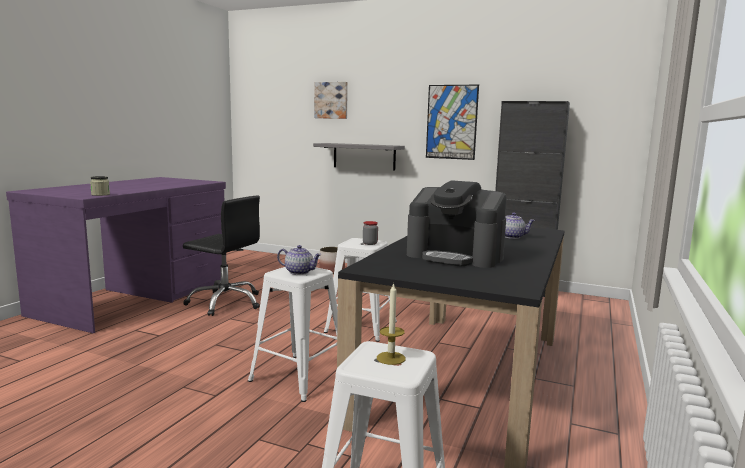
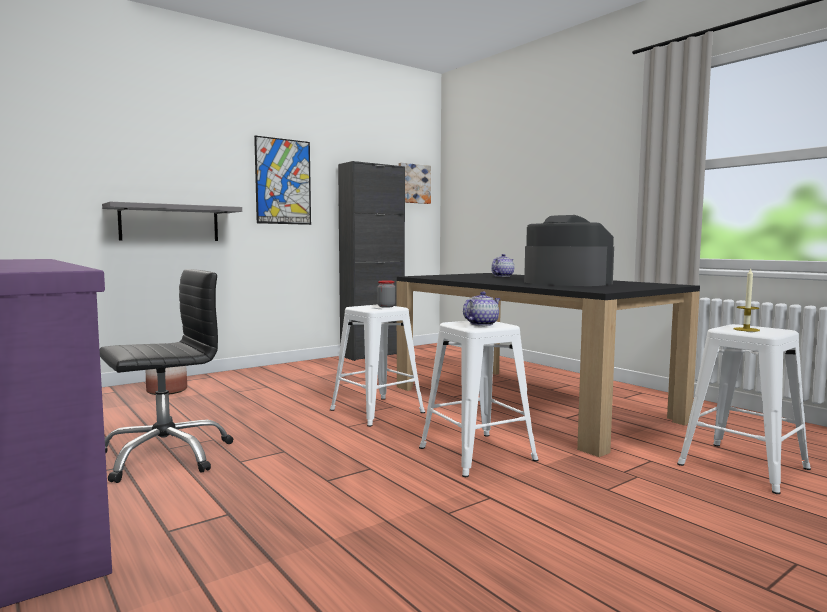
camera: 60 degrees left, 5 degrees down
jar [90,176,110,196] -> none
picture [314,82,348,119] -> picture moved to [398,163,431,204]
coffee machine [407,181,507,268] -> coffee machine turned 105 degrees counterclockwise [524,215,614,286]

